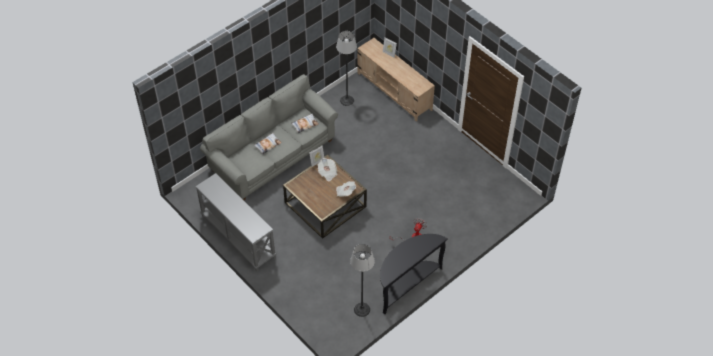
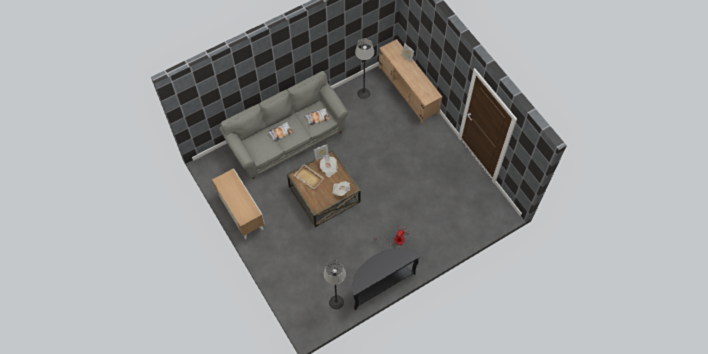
camera: 10 degrees right, 10 degrees up
grey console table [195,173,276,272] -> cabinet [212,168,265,239]
none -> beige tray [294,164,324,190]

